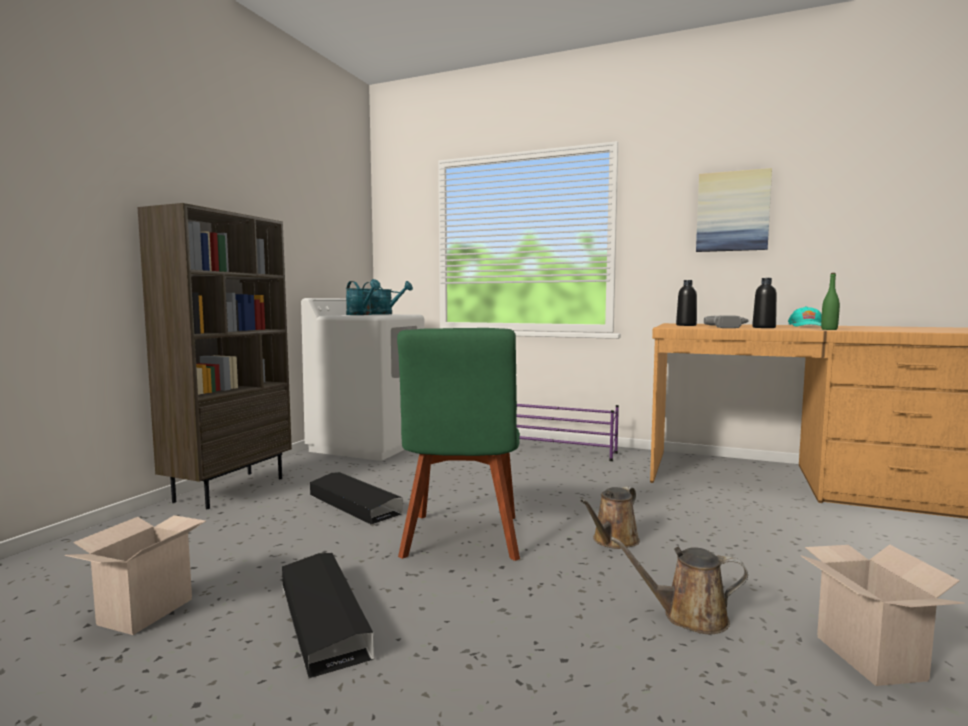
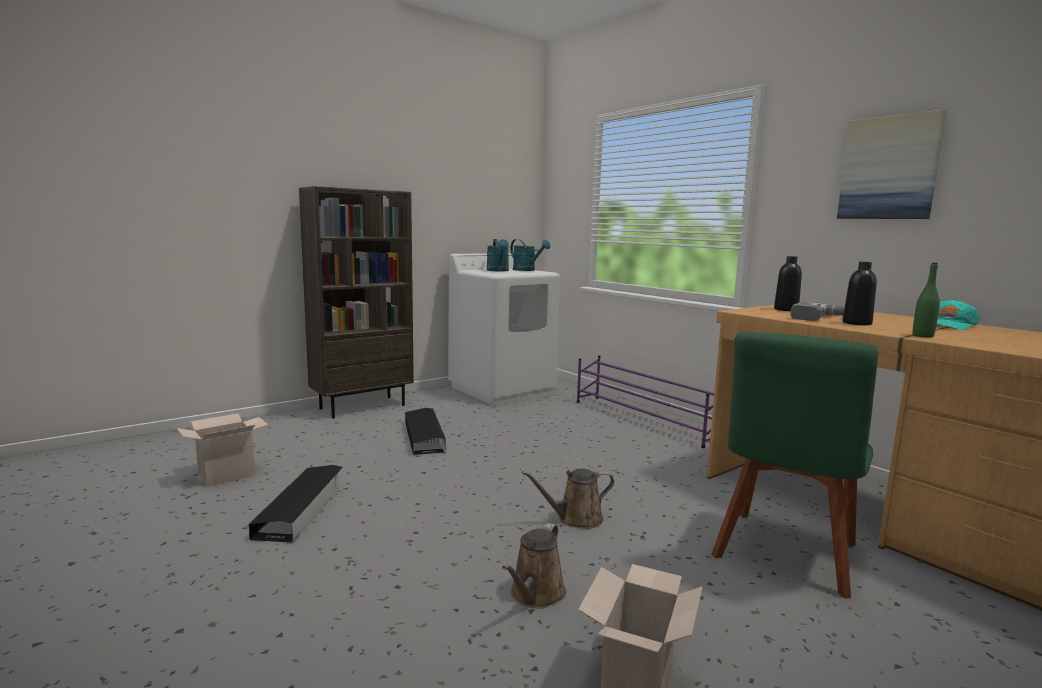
camera: 30 degrees right, 5 degrees up
green chair [397,328,520,561] -> green chair moved to [711,332,878,599]
brown watering can [611,537,748,634] -> brown watering can turned 105 degrees counterclockwise [502,523,566,608]

